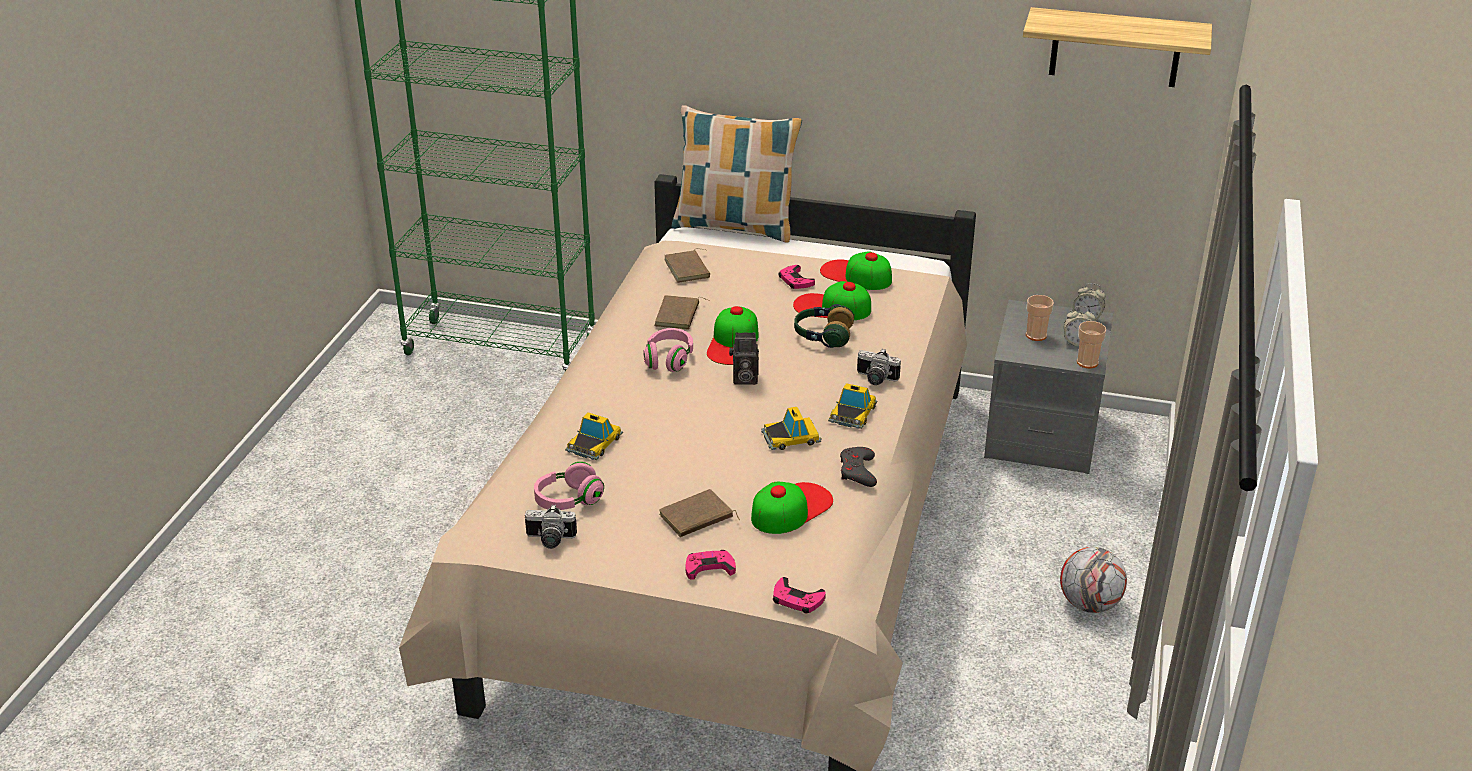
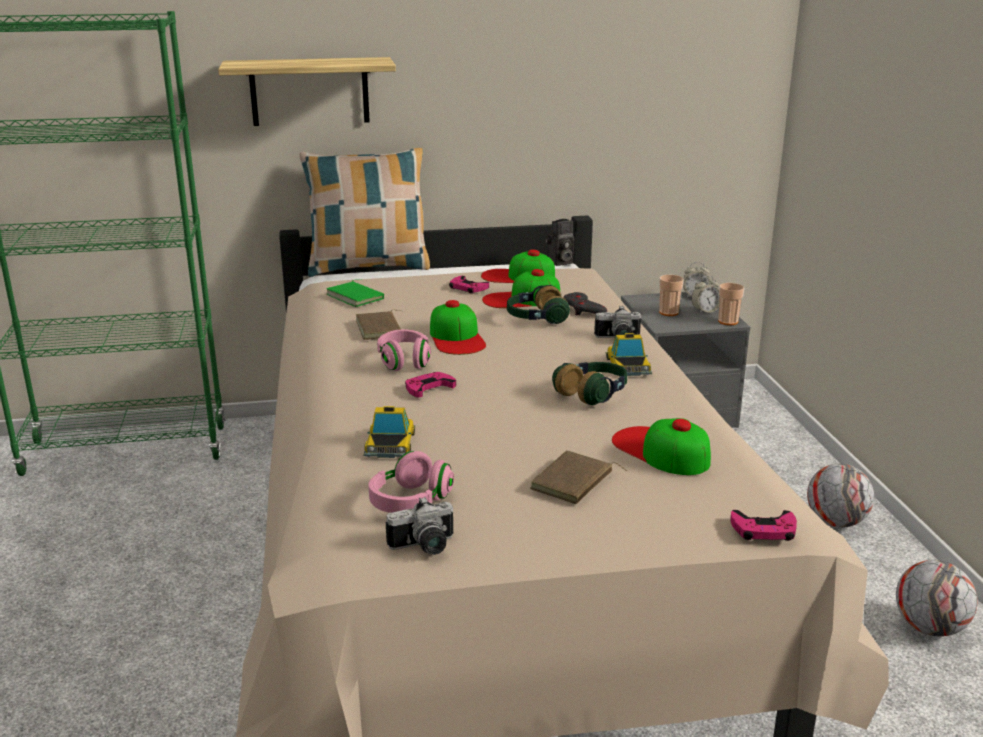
camera: 25 degrees left, 10 degrees down
brown book [664,248,710,283] -> green book [327,279,384,307]
pink game controller [685,550,736,580] -> pink game controller moved to [405,372,456,397]
camera [729,332,759,385] -> camera moved to [545,219,575,266]
cap [751,482,833,534] -> cap turned 60 degrees counterclockwise [612,418,711,475]
toy car [761,407,822,450] -> headphones [552,362,627,405]
grey game controller [840,447,877,487] -> grey game controller moved to [563,292,607,315]
shelf [1023,7,1212,87] -> shelf moved to [218,57,396,126]
none -> football [896,560,978,637]

